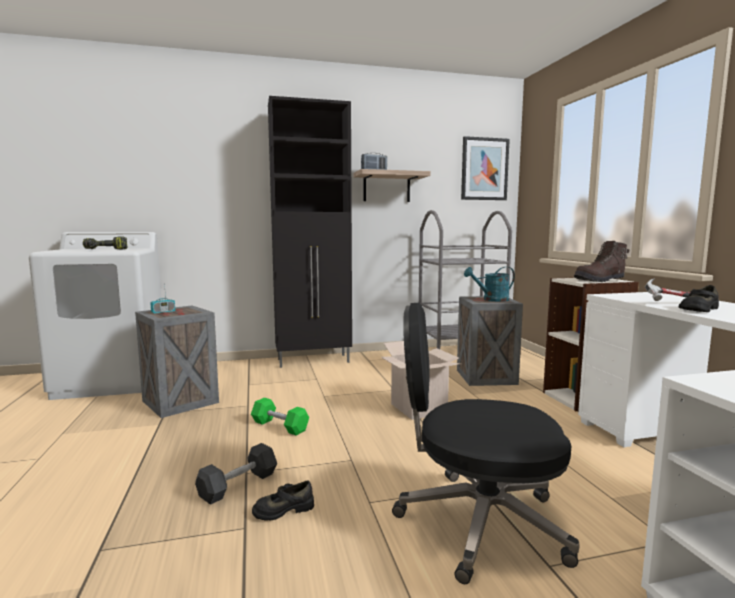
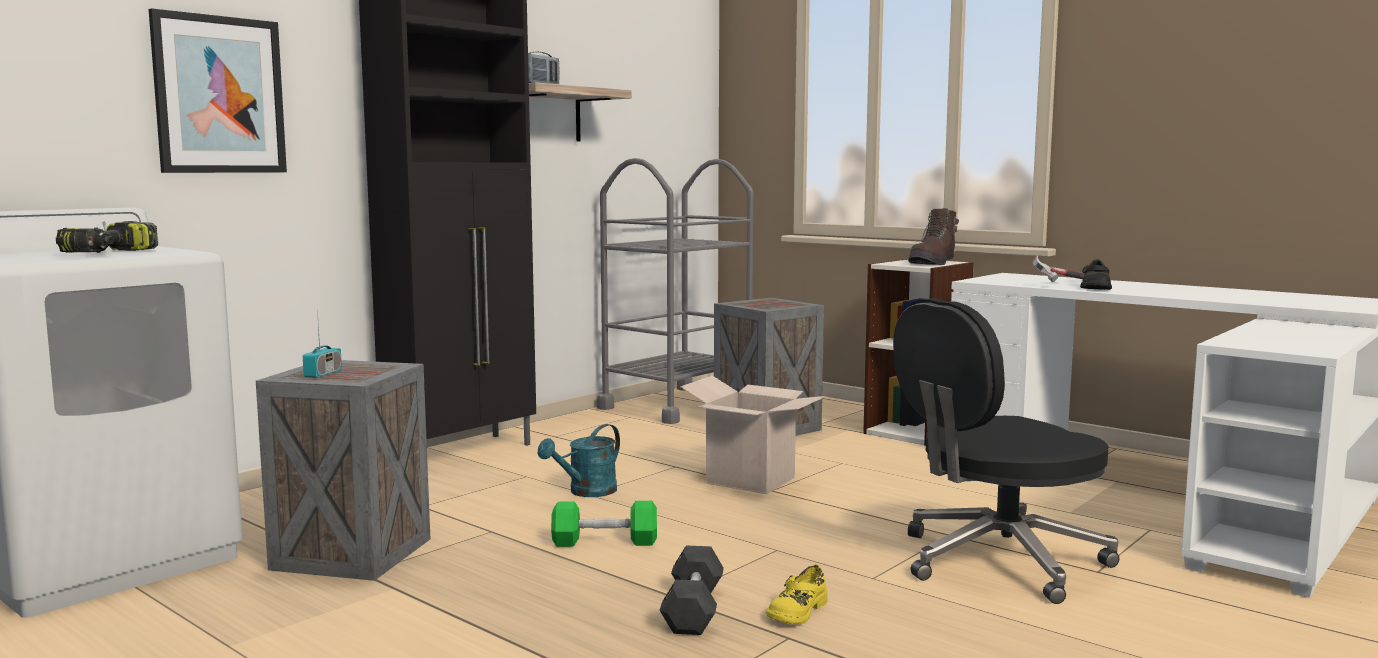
camera: 35 degrees left, 0 degrees up
black shoe [252,481,314,521] -> yellow shoe [766,564,828,624]
picture [461,136,510,200] -> picture moved to [149,8,287,173]
turquoise watering can [464,267,515,302] -> turquoise watering can moved to [538,424,620,497]

